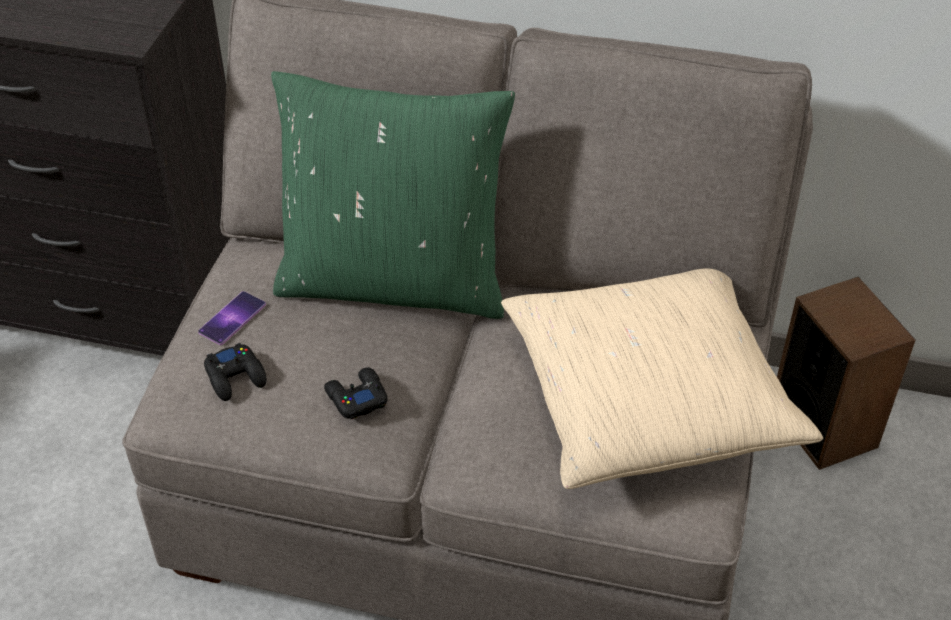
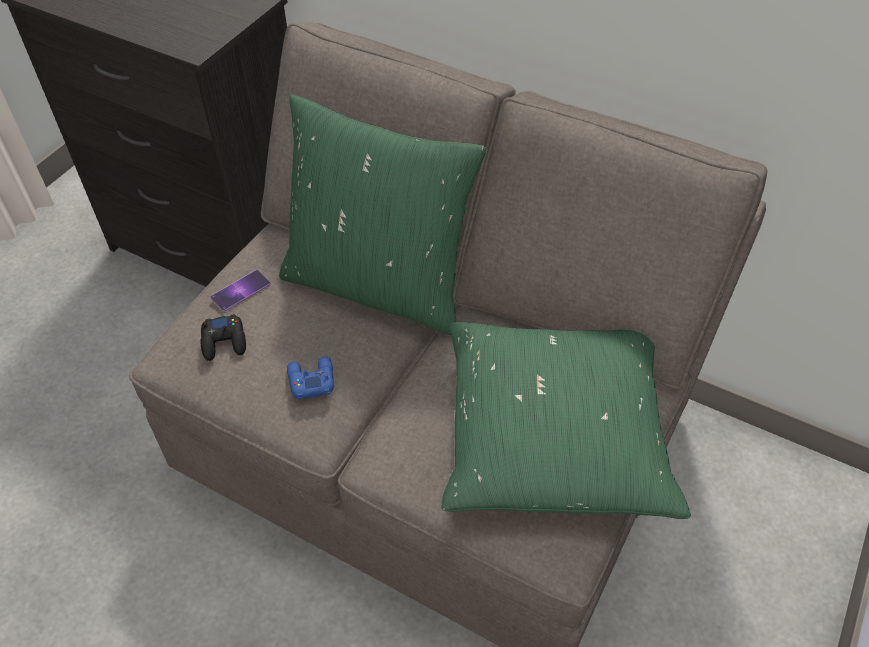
camera: 15 degrees right, 5 degrees up
black game controller [324,368,388,419] -> blue game controller [287,357,334,399]
beige pillow [501,268,823,489] -> green pillow [441,322,691,519]
speaker [777,277,916,470] -> none

